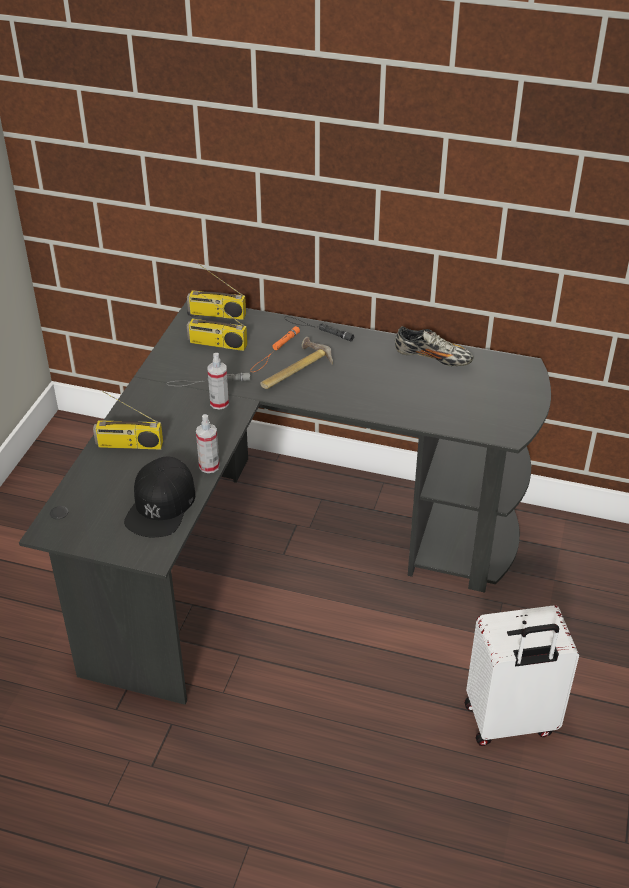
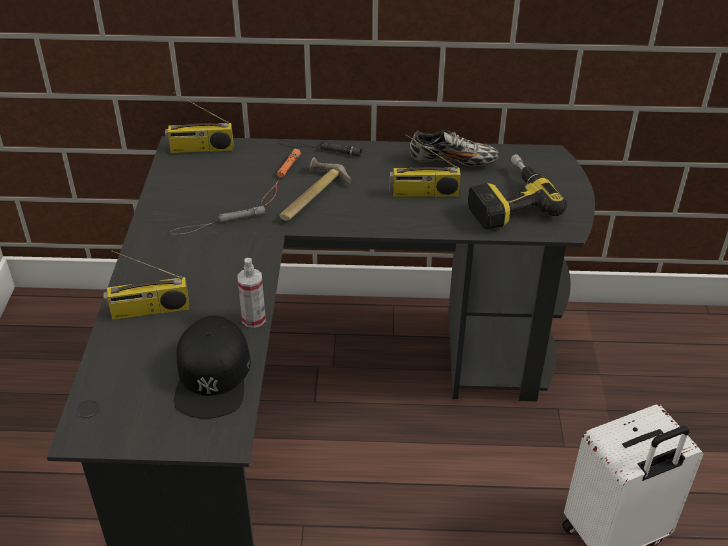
camera: 15 degrees left, 0 degrees up
radio [187,291,247,351] -> radio moved to [390,134,461,197]
spray bottle [208,353,229,410] -> none
none -> power drill [468,154,567,229]

